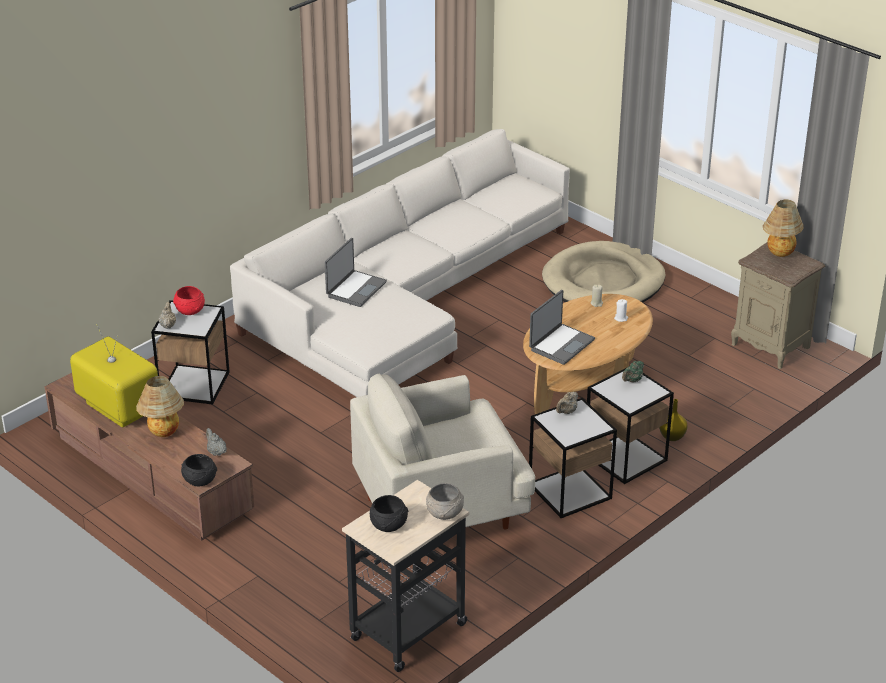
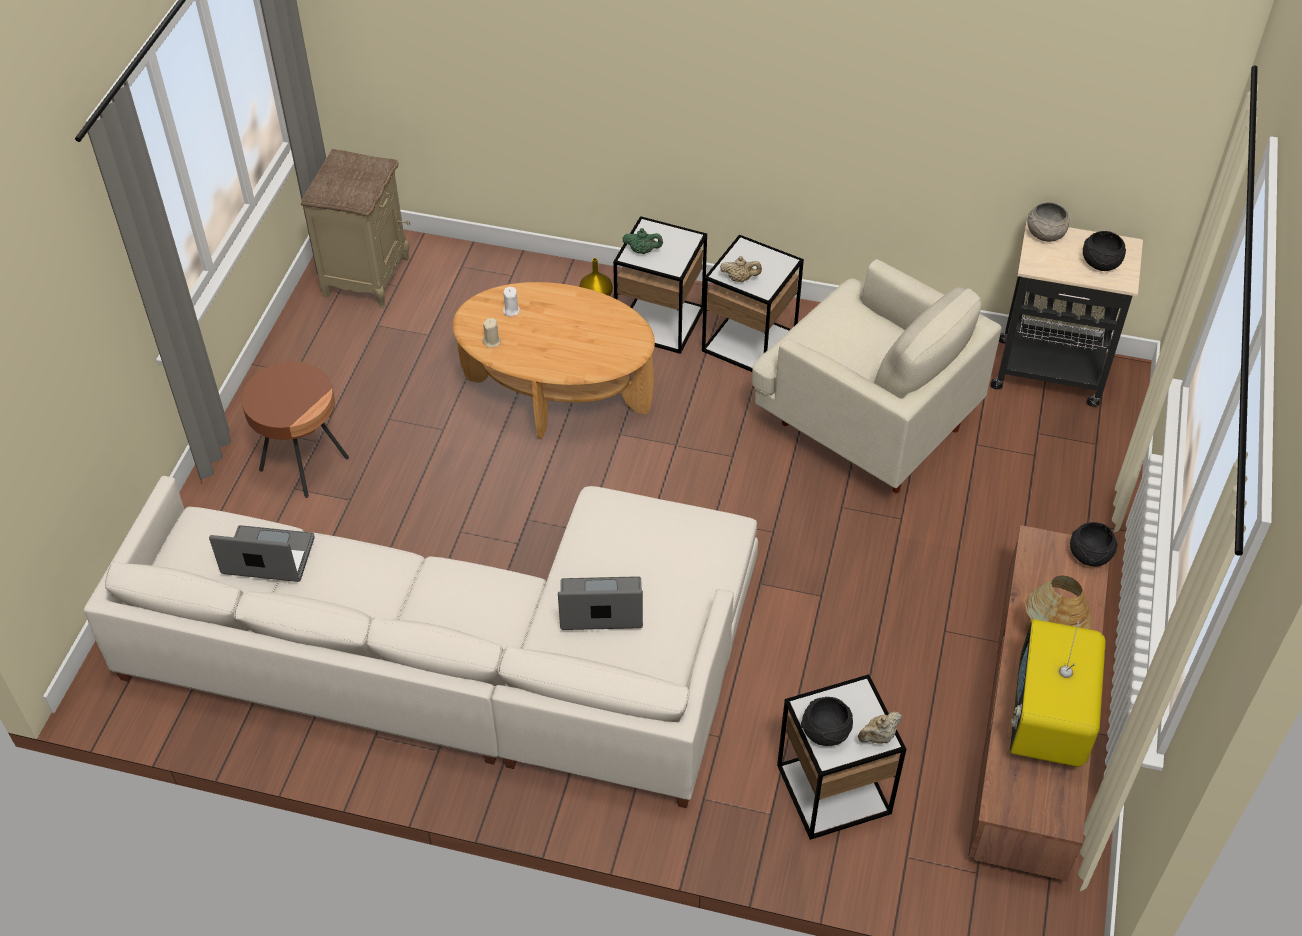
camera: 120 degrees left, 15 degrees up
red bowl [173,286,205,315] -> black bowl [801,697,853,746]
grey teapot [206,428,227,456] -> none
laptop [529,290,595,365] -> laptop moved to [209,525,315,582]
beige dog bed [542,241,665,303] -> brown side table [241,361,349,498]
table lamp [763,200,804,257] -> none

